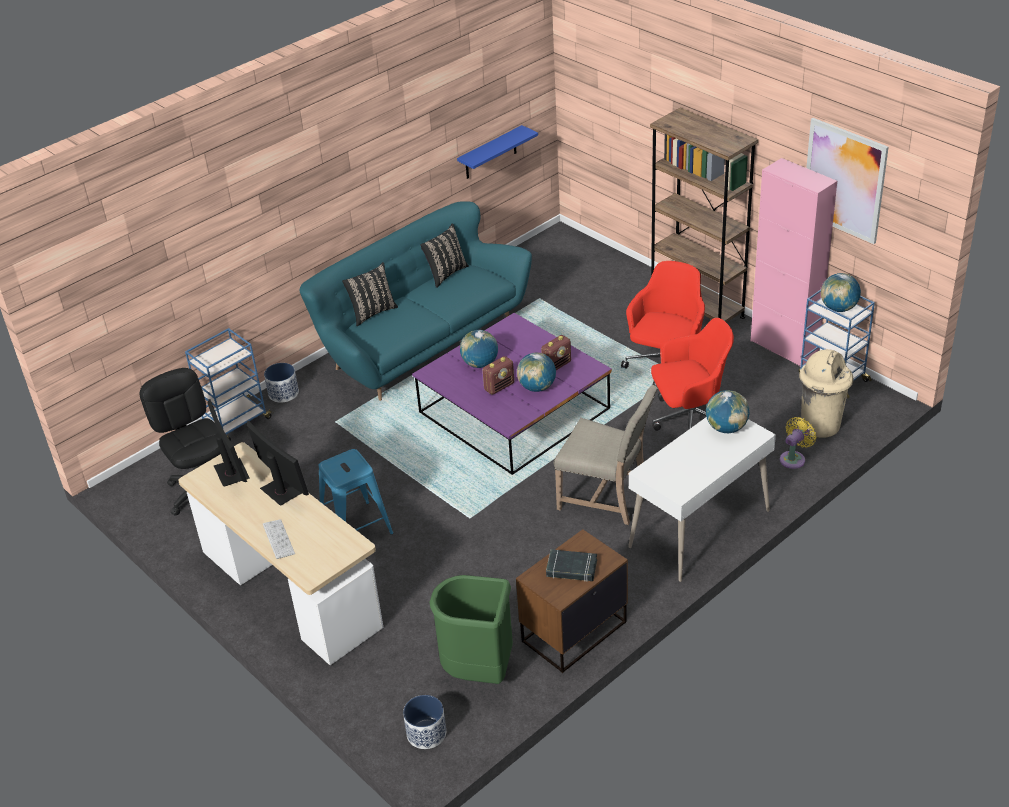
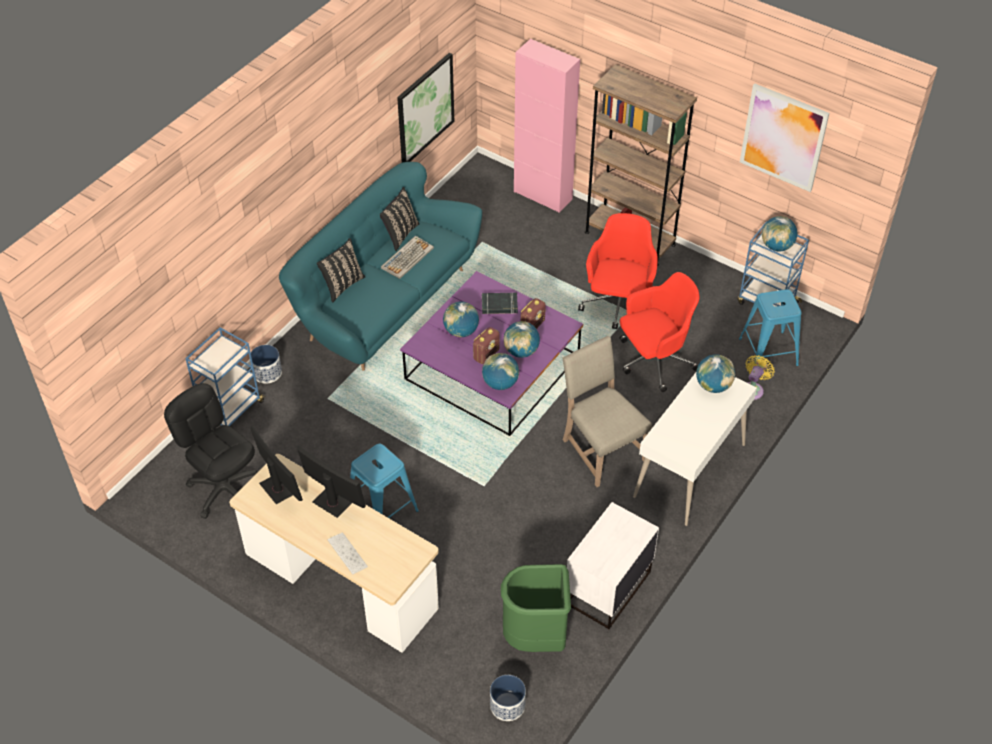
camera: 15 degrees left, 10 degrees up
blue shelf [457,125,538,179] -> picture [397,53,454,162]
brown nightstand [516,529,628,673] -> white nightstand [567,502,659,630]
black book [546,549,597,581] -> black book moved to [482,293,518,314]
beige chair [554,385,658,525] -> beige chair turned 135 degrees counterclockwise [562,336,652,487]
pink cabinet [751,158,837,367] -> pink cabinet moved to [514,39,580,213]
beige trash can [799,349,853,438] -> blue stool [739,289,801,366]
none -> keyboard [381,236,434,279]
none -> globe [482,353,519,390]

